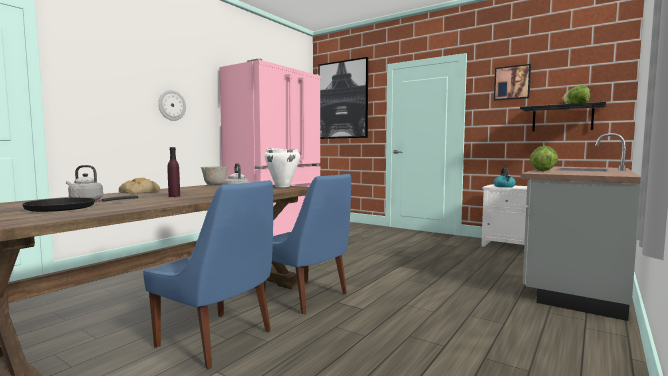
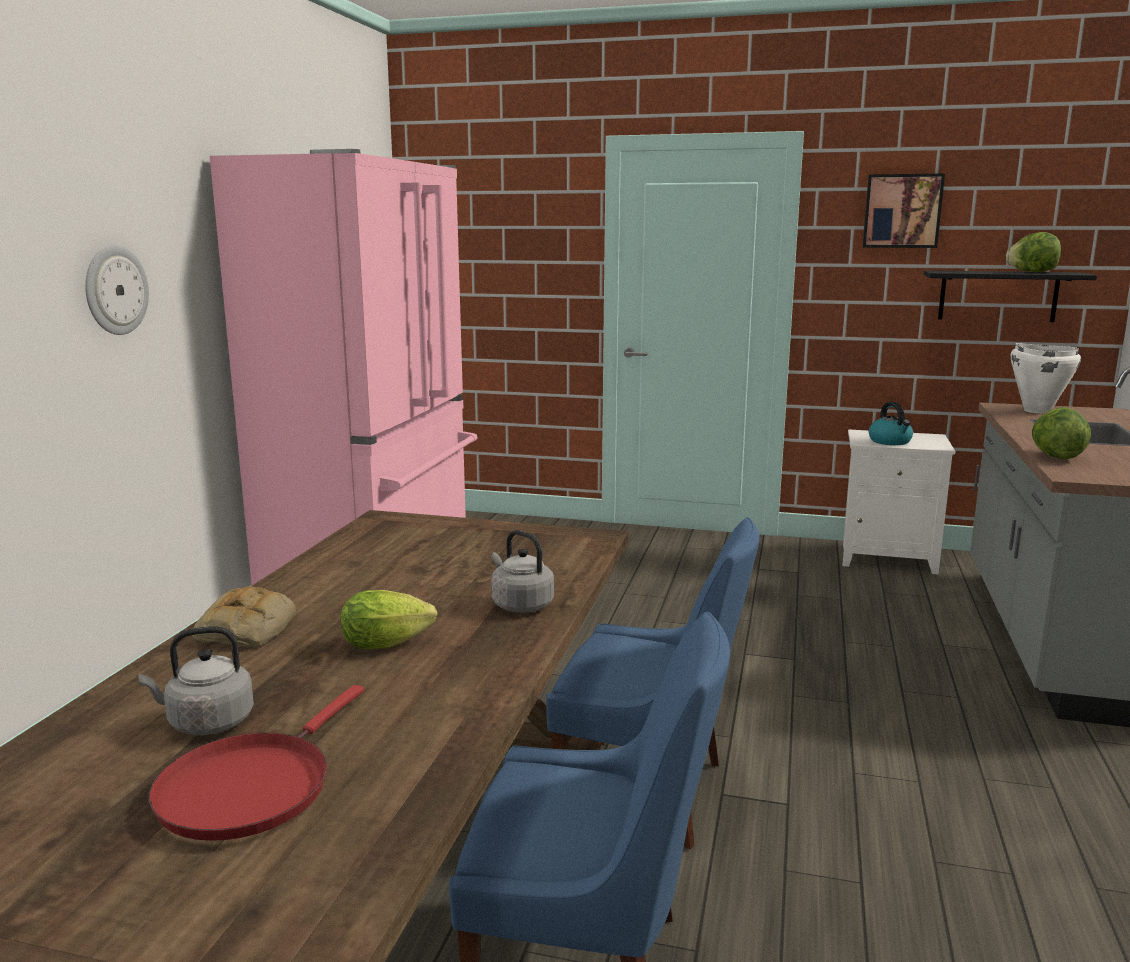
camera: 20 degrees left, 10 degrees up
black frying pan [22,195,138,212] -> red frying pan [149,685,364,841]
purple bottle [168,147,180,197] -> lettuce [341,590,437,649]
grey bowl [201,166,228,185] -> none
white cooking pot [264,148,300,187] -> white cooking pot moved to [1011,343,1081,413]
picture [318,57,368,139] -> none

